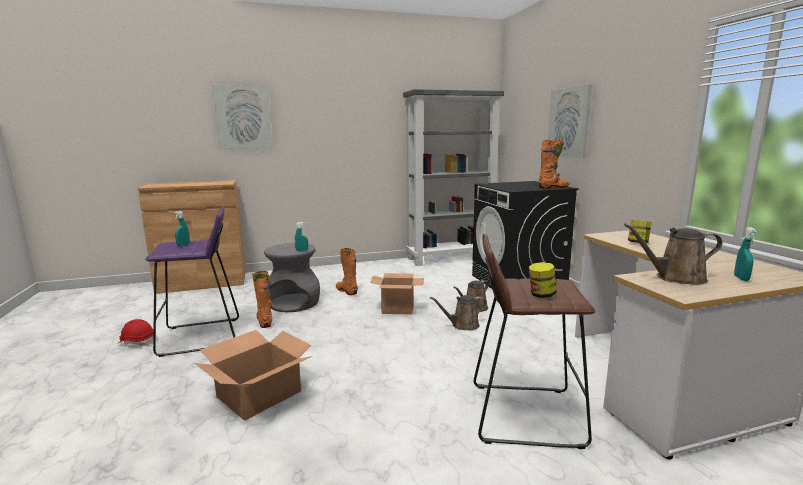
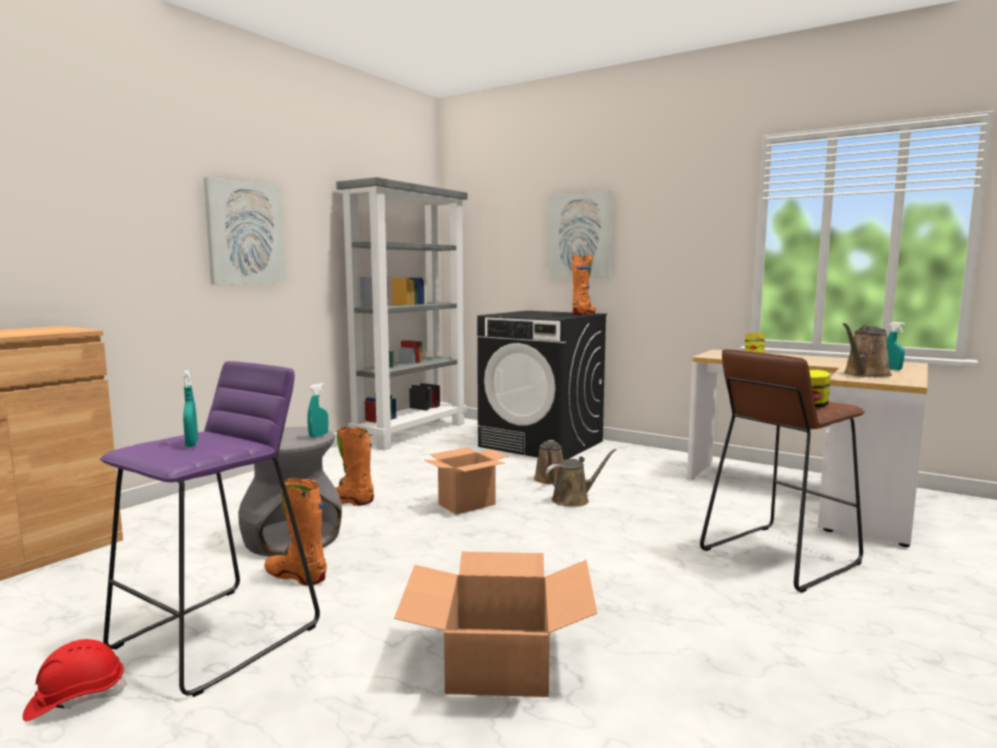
camera: 40 degrees left, 5 degrees down
picture [213,85,273,149] -> picture moved to [204,177,286,284]
brown watering can [430,295,486,331] -> brown watering can turned 150 degrees counterclockwise [545,449,616,507]

